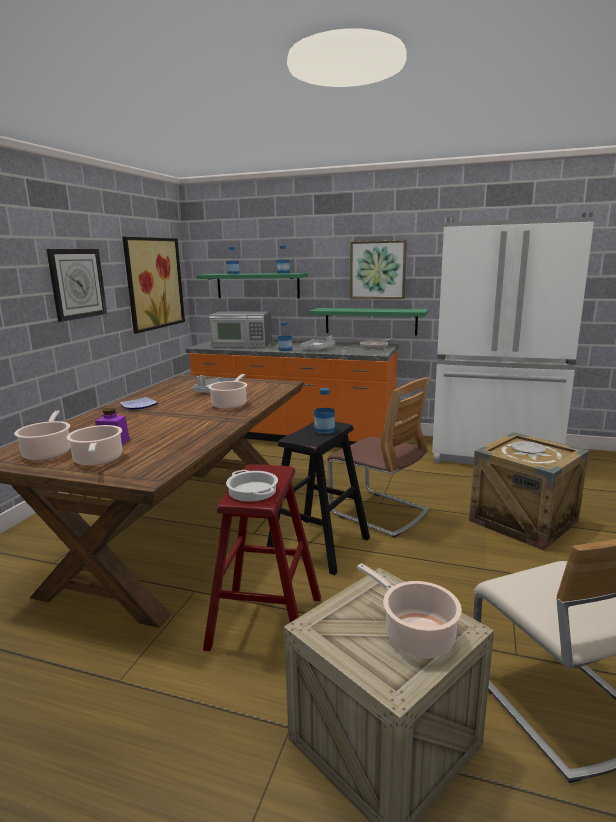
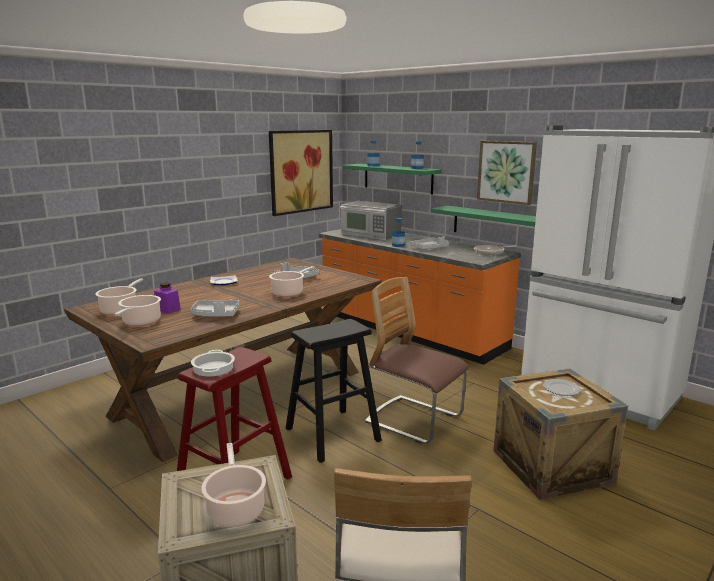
camera: 25 degrees right, 0 degrees up
wall clock [46,249,107,322] -> none
bottle [314,388,335,434] -> none
chair [327,377,430,537] -> chair turned 150 degrees clockwise [365,277,469,444]
none -> grey tray [190,300,240,316]

